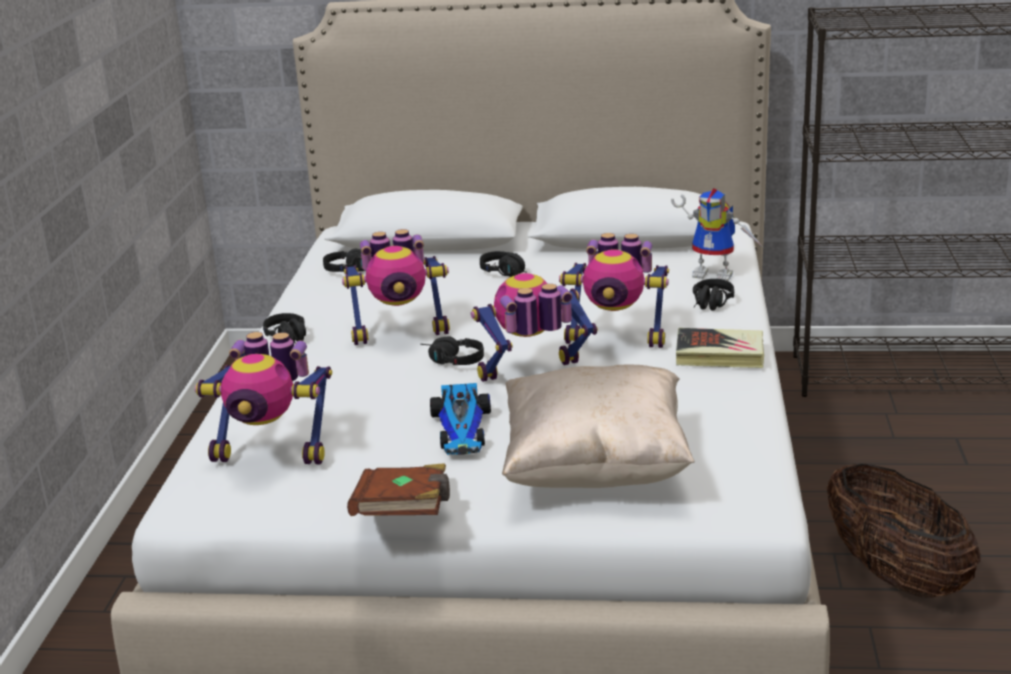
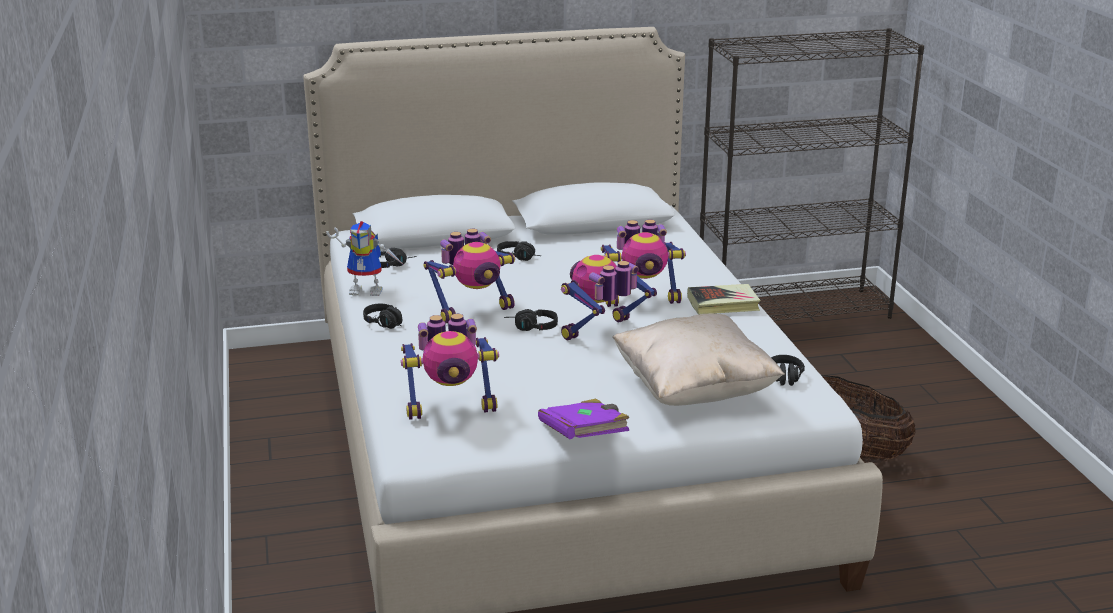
camera: 20 degrees left, 0 degrees up
brown book [347,463,450,516] -> purple book [538,398,629,439]
toy car [430,383,491,455] -> none
toy robot [671,188,762,281] -> toy robot moved to [326,221,405,296]
black headphones [693,279,734,311] -> black headphones moved to [771,355,805,386]

